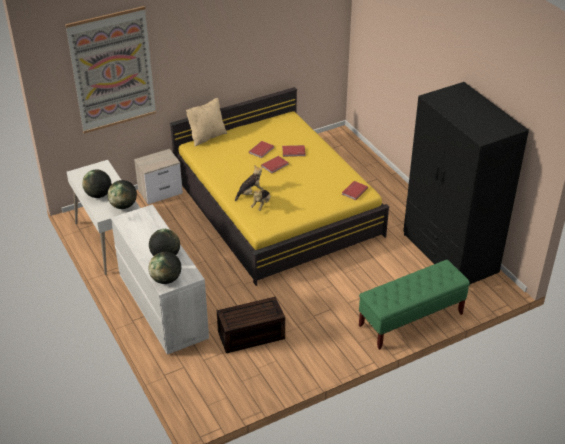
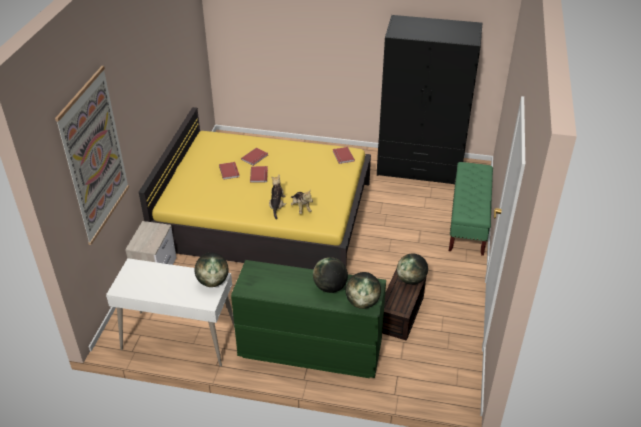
camera: 50 degrees left, 0 degrees up
globe [82,170,111,198] -> globe moved to [397,254,428,285]
white dresser [111,204,209,355] -> green dresser [231,260,386,378]
beige pillow [186,98,227,147] -> none

